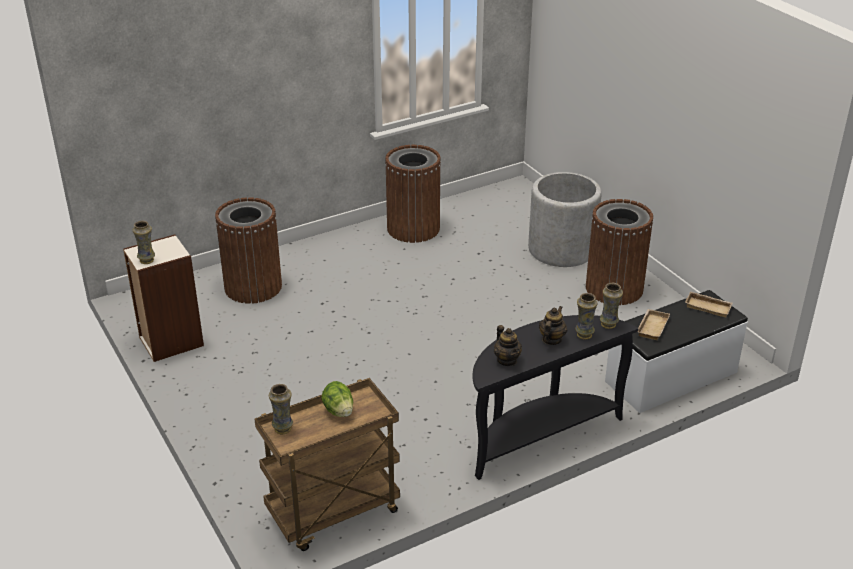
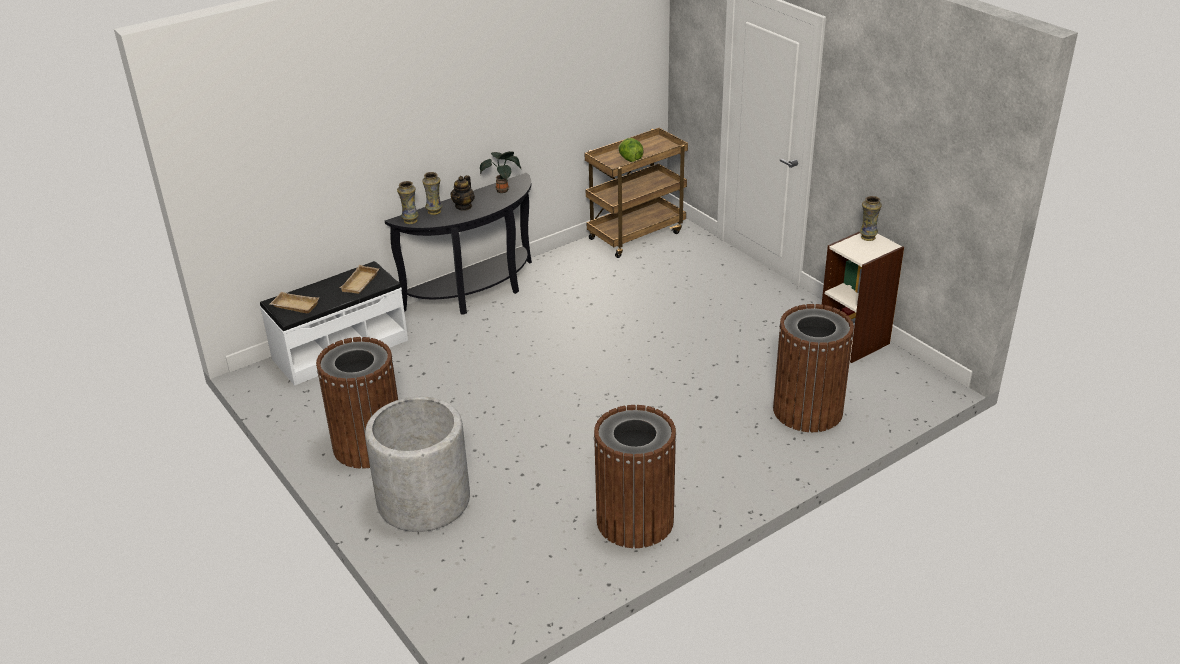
camera: 175 degrees right, 0 degrees up
vase [269,384,293,434] -> none
teapot [494,325,522,366] -> potted plant [480,151,521,193]

